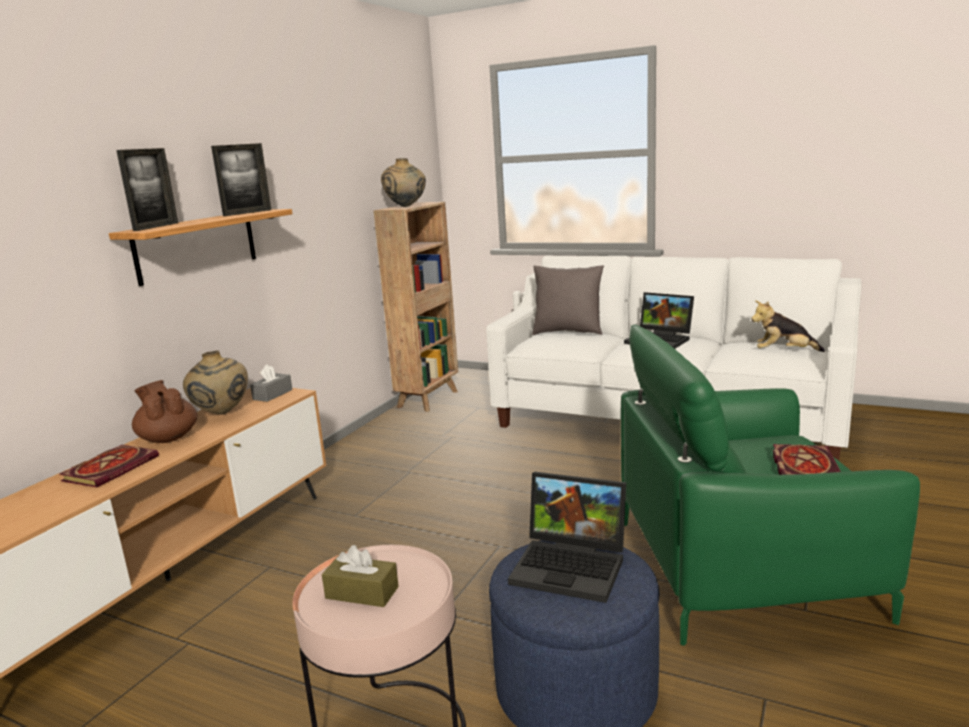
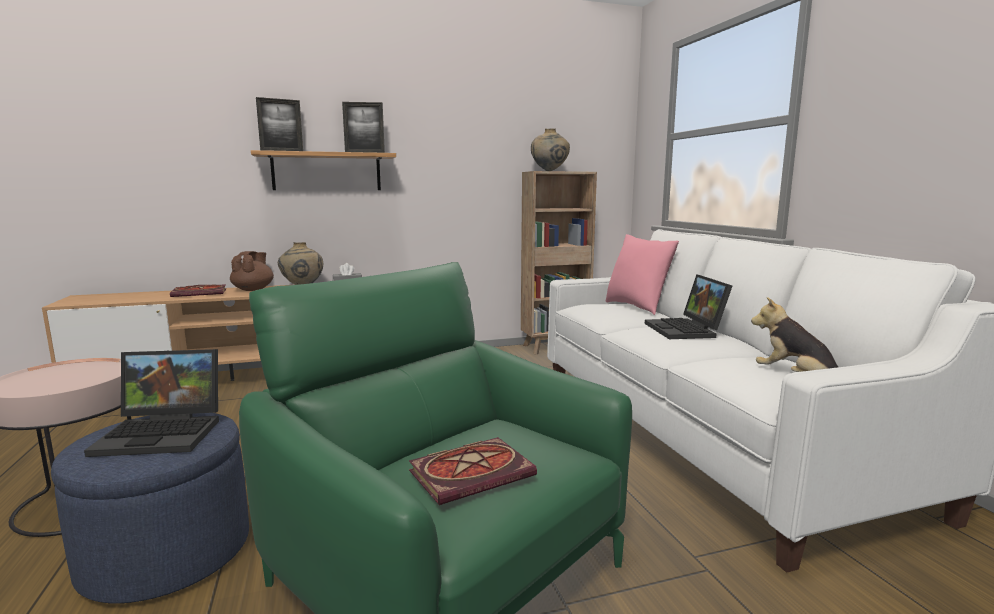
camera: 45 degrees right, 5 degrees down
brown tissue box [322,545,399,607] -> none
laptop [508,472,626,603] -> laptop turned 75 degrees counterclockwise [84,349,219,457]
grey pillow [532,265,604,335] -> pink pillow [606,234,679,315]

